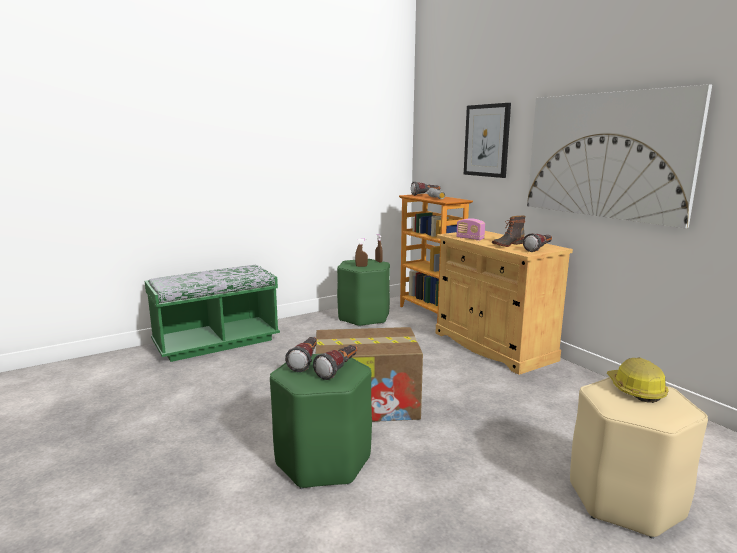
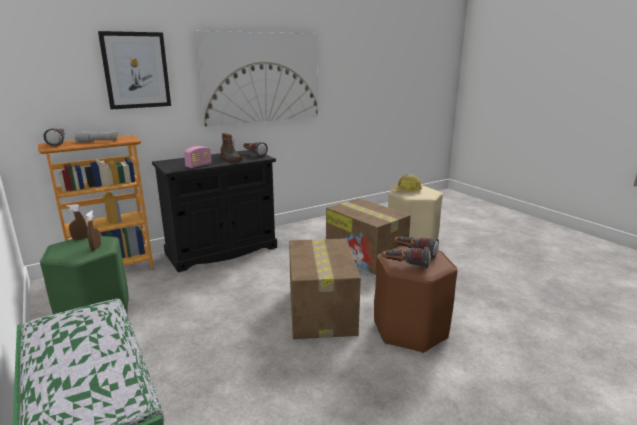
camera: 90 degrees left, 5 degrees up
green stool [270,354,372,489] -> brown stool [374,245,458,353]
beige cabinet [436,231,573,375] -> black cabinet [152,150,277,272]
none -> cardboard box [326,198,411,275]

